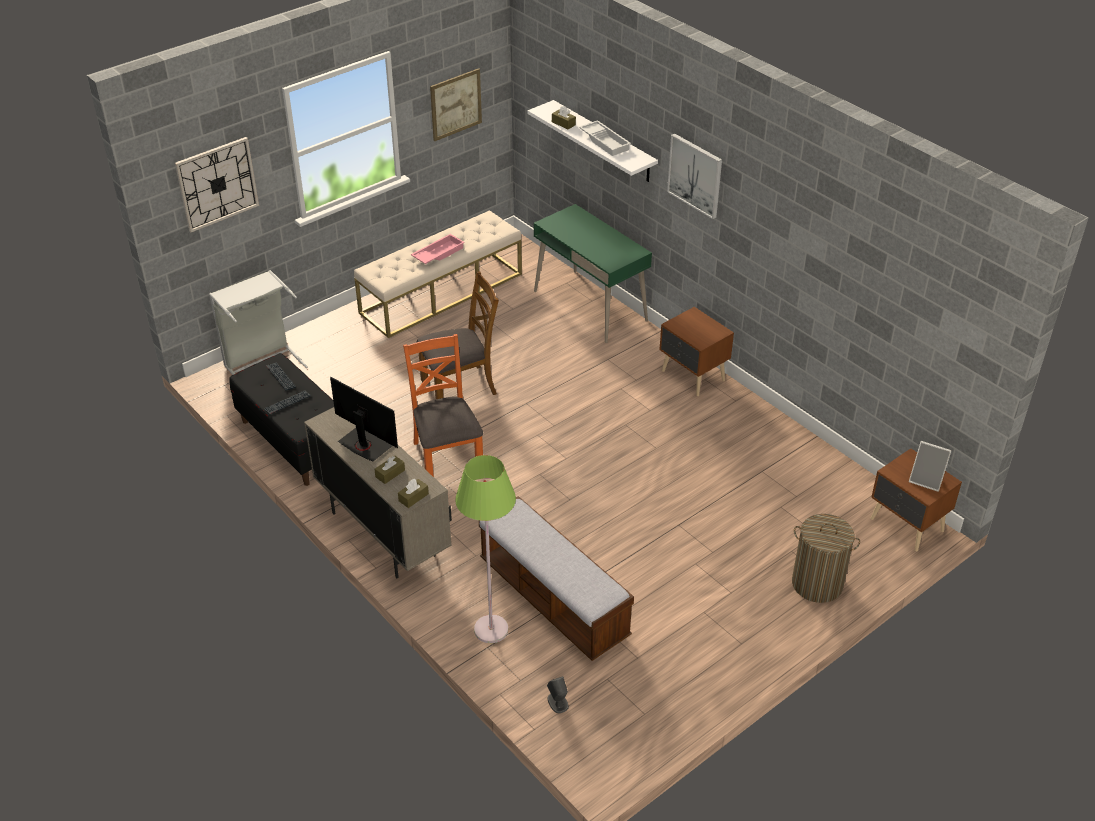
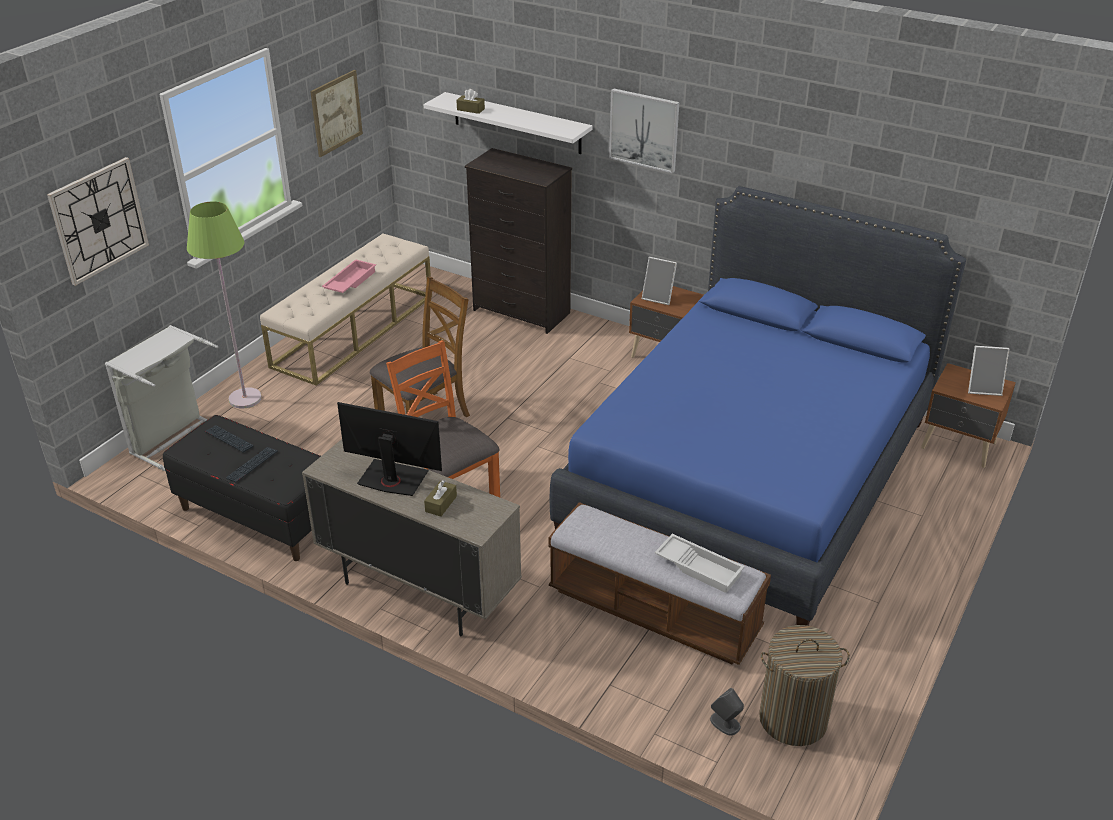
camera: 20 degrees left, 5 degrees down
brown tissue box [398,479,429,508] -> none
green floor lamp [455,455,516,643] -> green floor lamp moved to [187,201,262,409]
green desk [534,204,652,343] -> black dresser [465,148,572,334]
white tray [579,120,631,156] -> white tray moved to [655,534,745,593]
laundry basket [792,514,860,603] -> laundry basket moved to [759,625,850,746]
none -> blue bed [550,186,966,626]
none -> picture frame [642,257,677,305]

